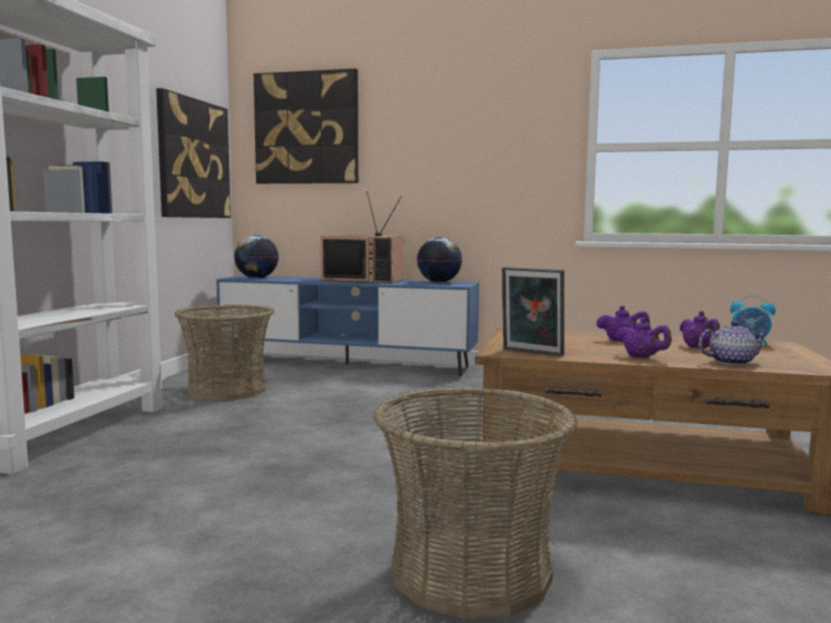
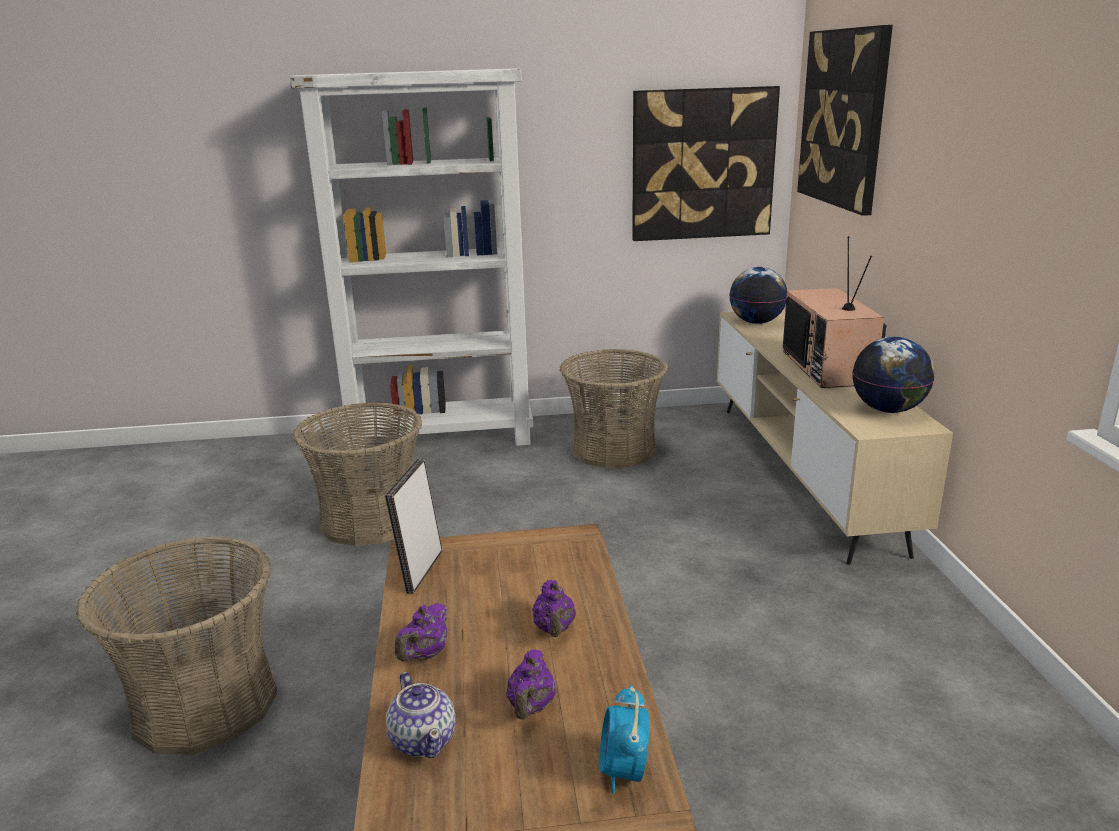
camera: 70 degrees right, 15 degrees up
blue tv stand [216,275,479,376] -> beige tv stand [717,309,953,565]
purple teapot [680,311,720,348] -> purple teapot turned 45 degrees counterclockwise [506,649,556,720]
none -> basket [293,402,422,546]

